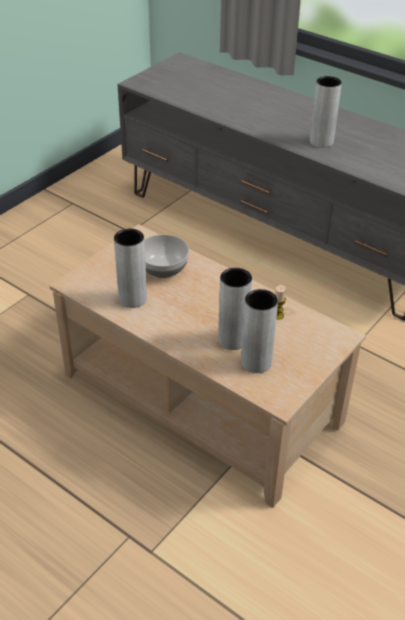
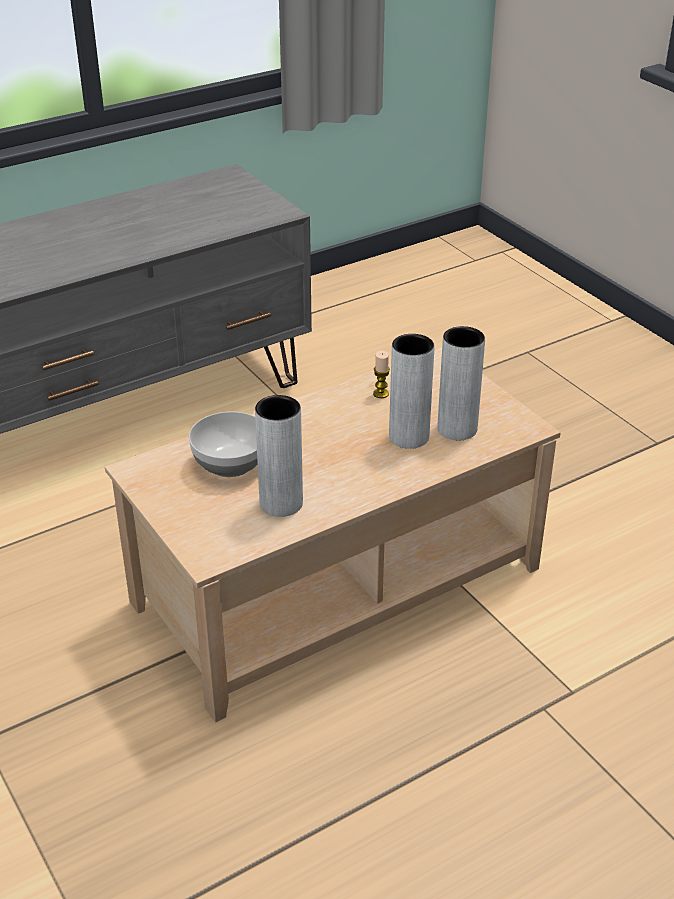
camera: 70 degrees left, 5 degrees down
grey vase [310,76,342,148] -> none

